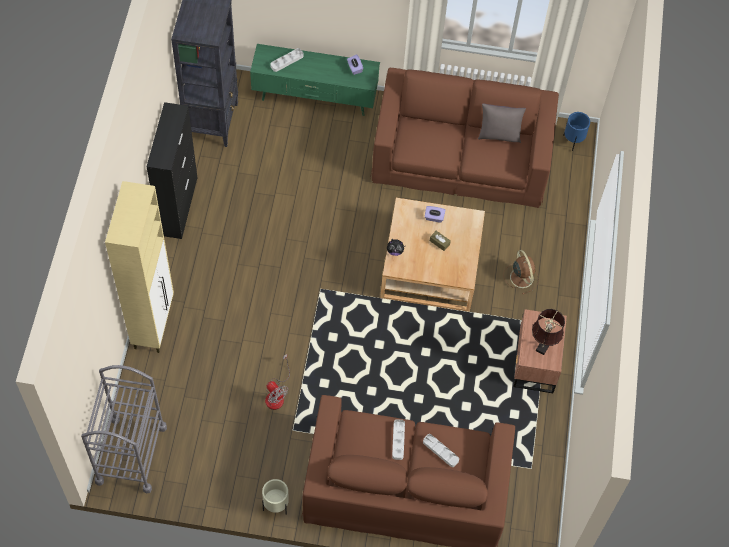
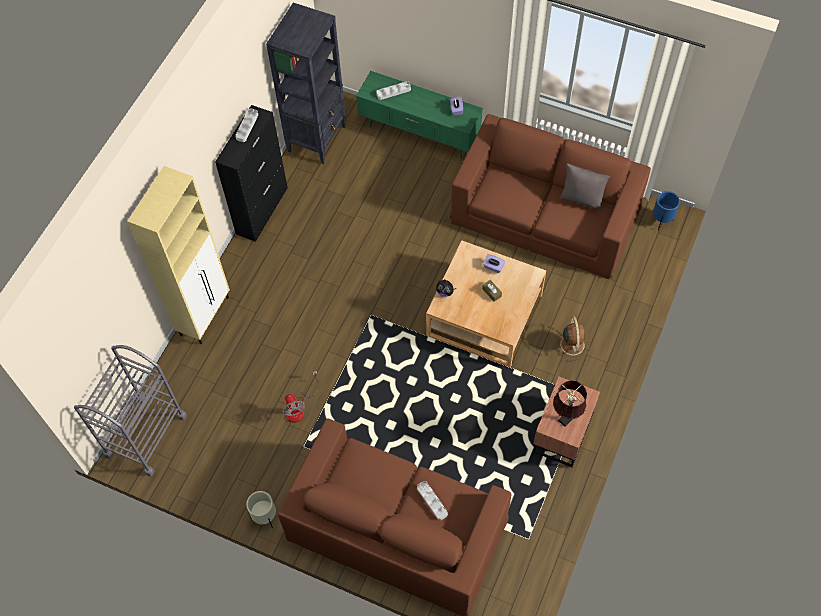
camera: 20 degrees right, 0 degrees up
grey tray [392,419,405,460] -> grey tray moved to [235,108,258,142]

